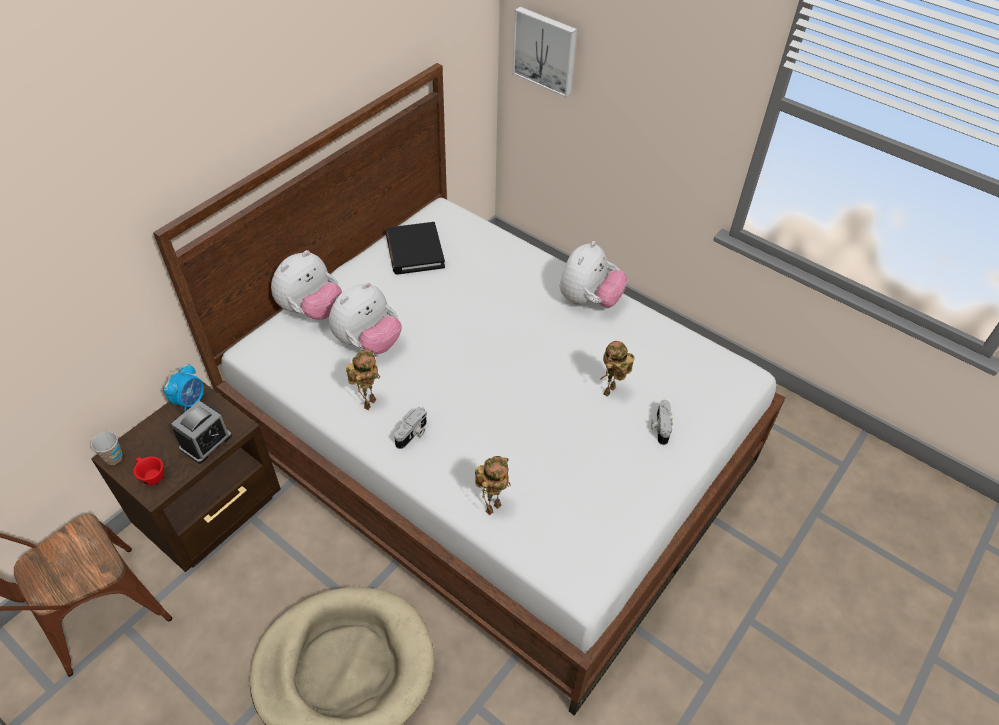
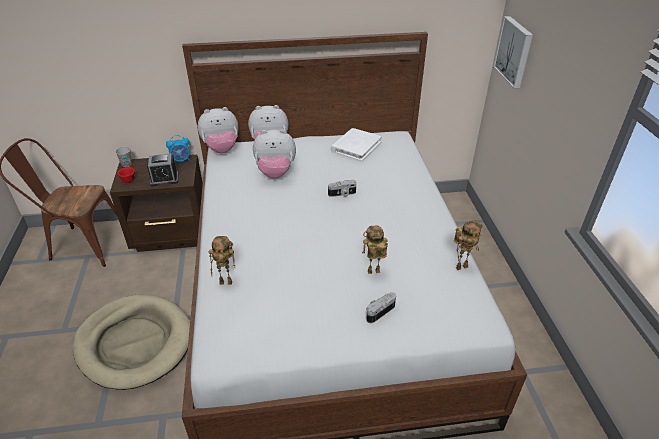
camera: 45 degrees right, 10 degrees down
toy robot [346,350,380,410] -> toy robot moved to [454,220,482,270]
black book [386,222,445,275] -> white book [331,128,382,162]
camera [394,407,427,449] -> camera moved to [328,180,356,197]
plush toy [559,241,627,308] -> plush toy moved to [198,107,239,153]

